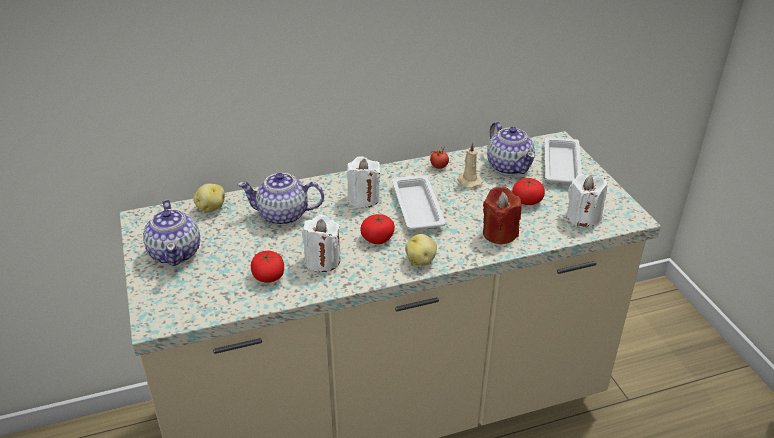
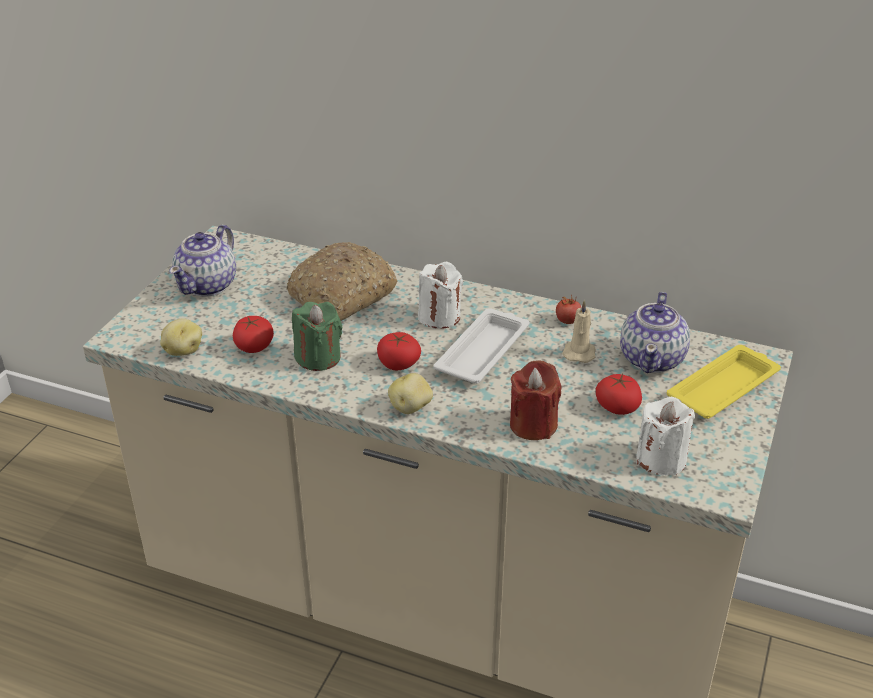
camera: 40 degrees right, 0 degrees up
potato [193,184,225,212] -> potato moved to [160,318,202,356]
teapot [237,173,324,225] -> bread [287,242,397,321]
white candle [302,215,340,272] -> green candle [292,302,342,371]
white tray [545,137,582,184] -> yellow tray [667,345,781,419]

